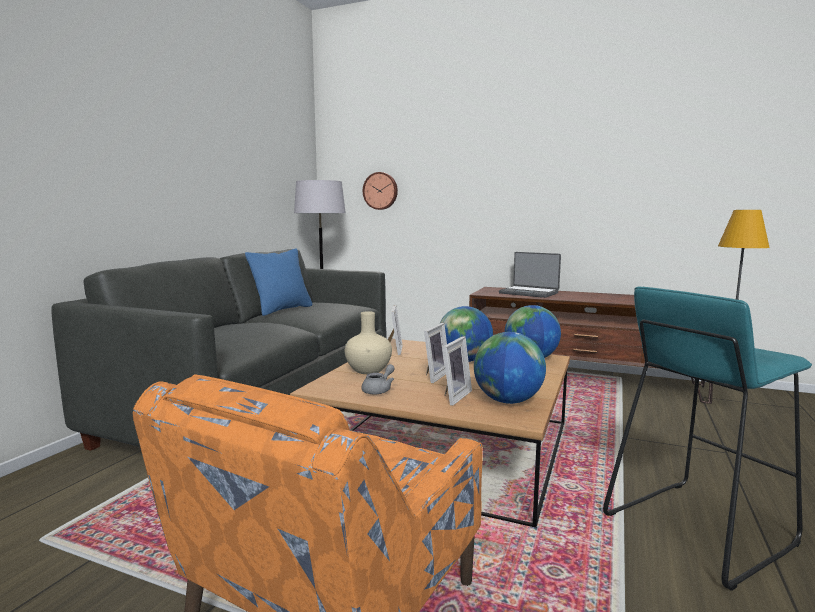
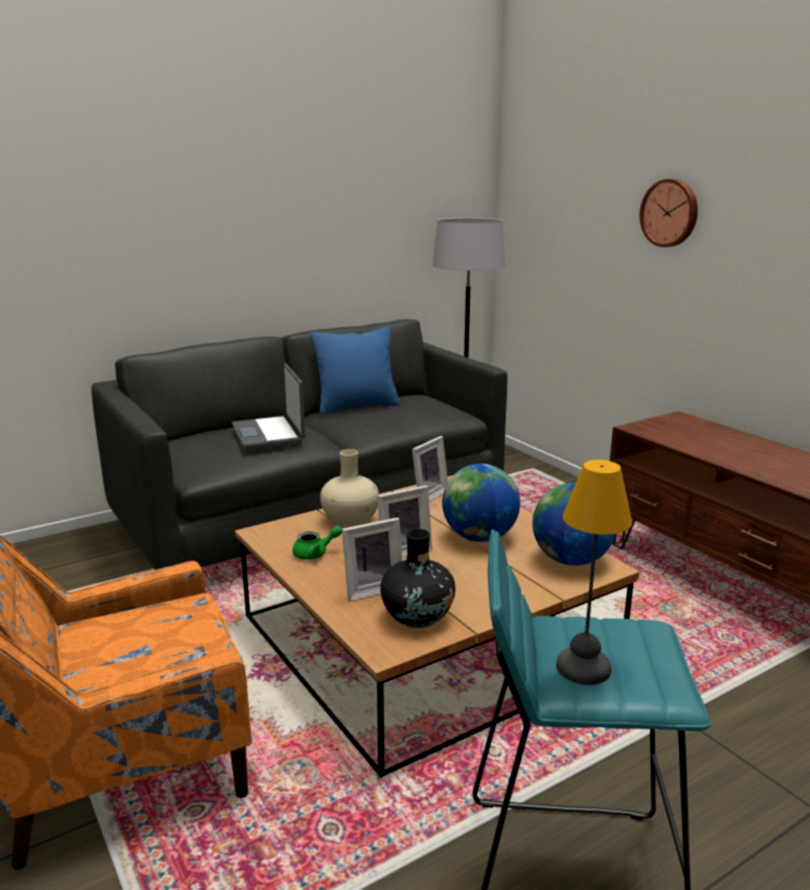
camera: 35 degrees right, 10 degrees up
grey teapot [362,364,395,395] -> green teapot [293,526,342,560]
wall clock [363,172,398,210] -> wall clock moved to [640,179,698,247]
globe [474,332,546,404] -> black vase [380,529,455,628]
laptop [499,252,561,298] -> laptop moved to [232,363,305,450]

